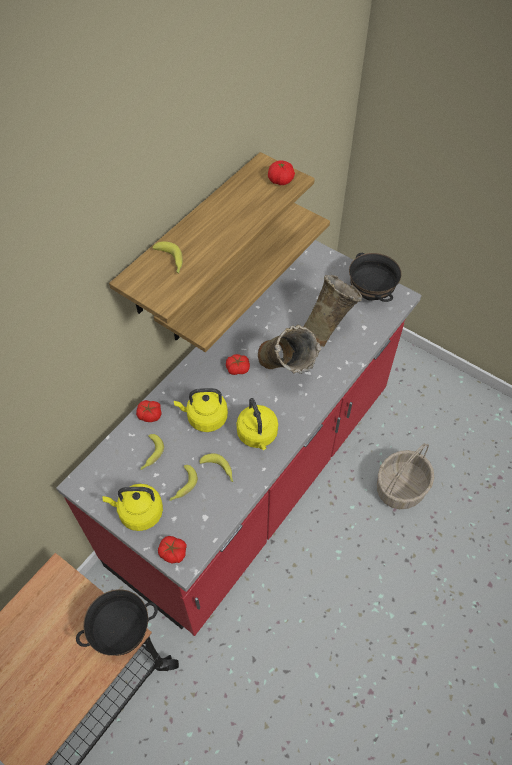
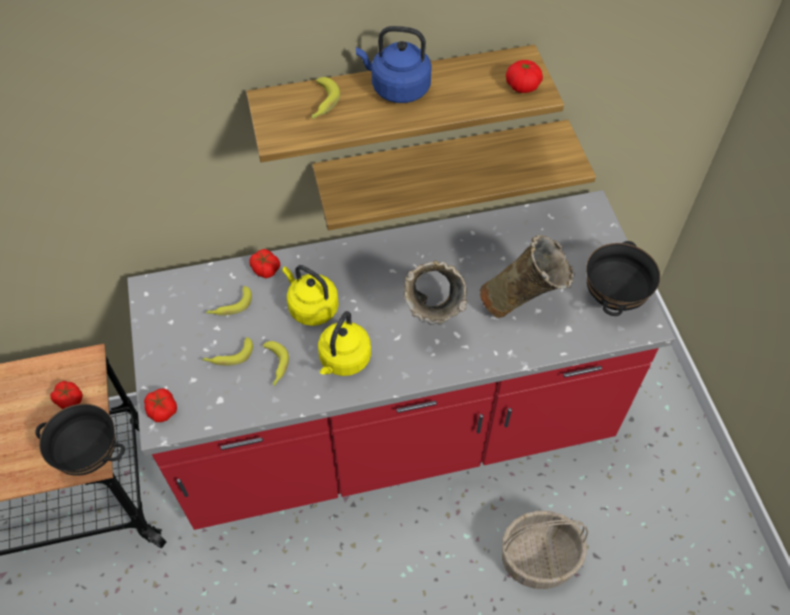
camera: 40 degrees right, 0 degrees up
yellow kettle [102,484,163,531] -> none
tomato [226,354,250,375] -> tomato moved to [50,381,83,409]
none -> blue kettle [356,26,431,103]

